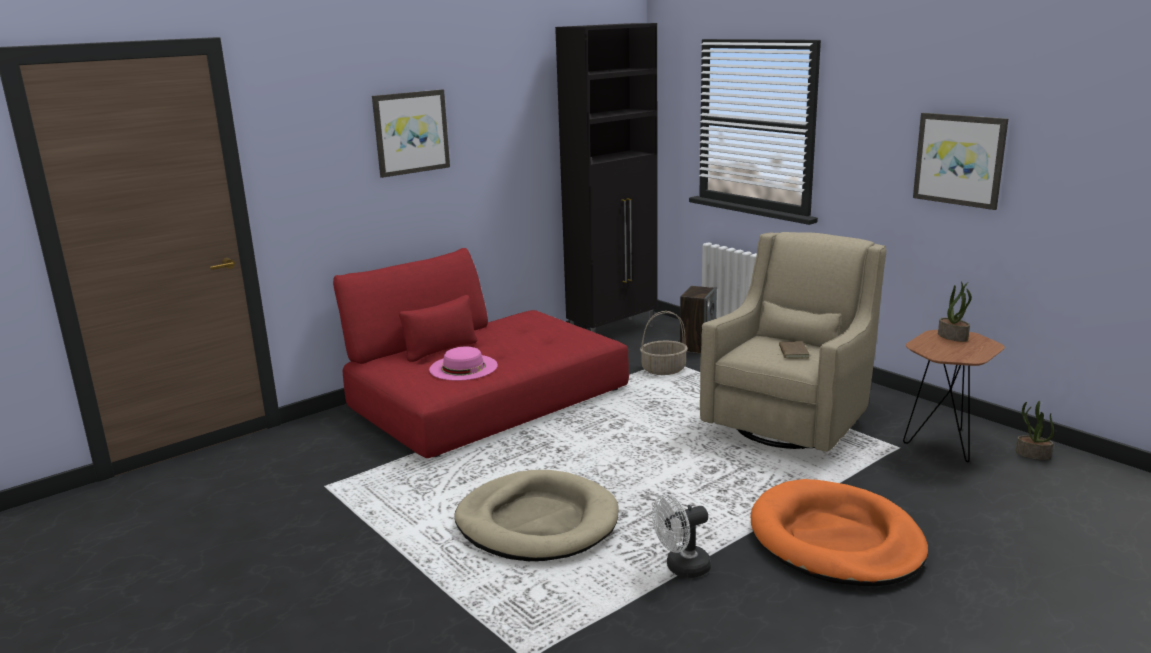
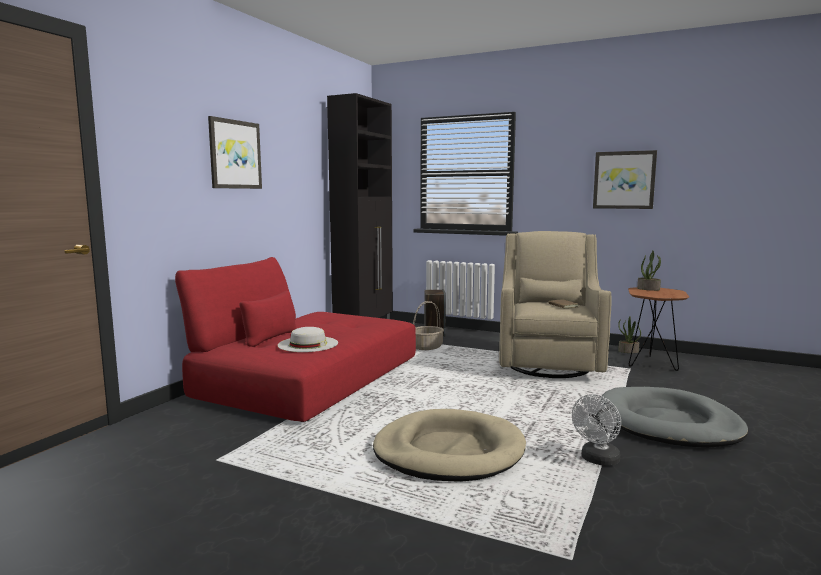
camera: 25 degrees left, 10 degrees down
pink hat [429,347,498,380] -> white hat [278,327,338,352]
orange dog bed [751,479,928,586] -> grey dog bed [600,387,748,448]
potted plant [1016,401,1054,460] -> potted plant moved to [618,316,641,353]

